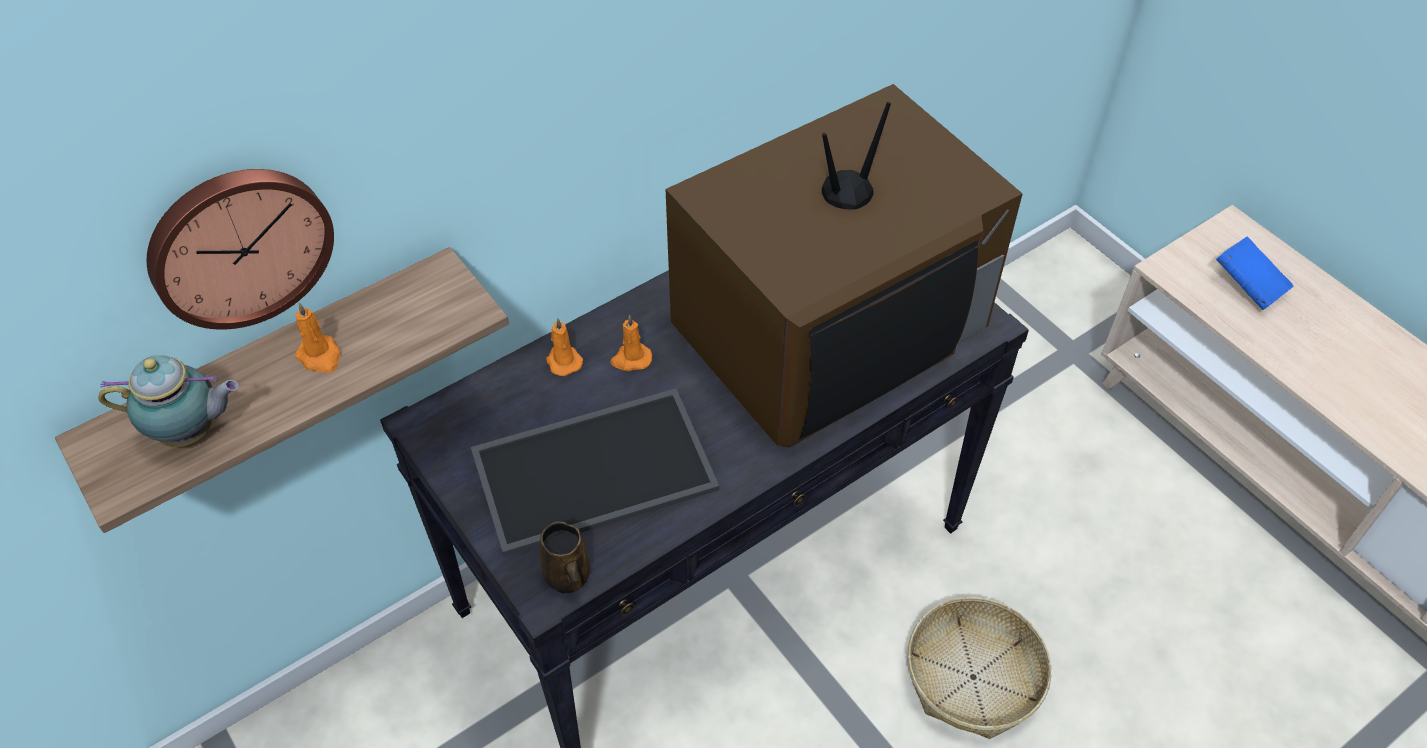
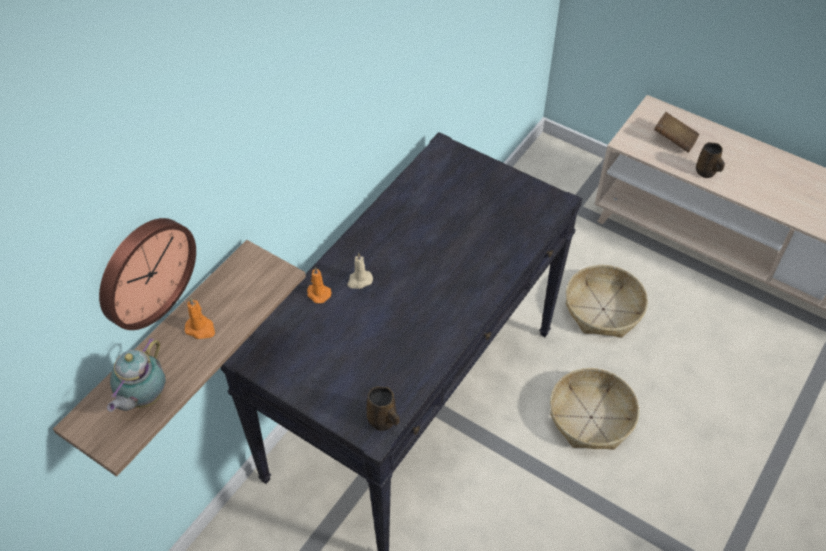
camera: 20 degrees left, 0 degrees up
teapot [99,355,239,447] -> teapot turned 135 degrees clockwise [107,338,166,412]
tray [471,388,719,556] -> none
orange candle [610,315,652,371] -> beige candle [347,253,373,289]
television [665,84,1023,447] -> none
blue book [1216,237,1293,310] -> brown book [654,112,700,153]
none -> basket [566,265,648,338]
none -> brown mug [696,142,725,178]

